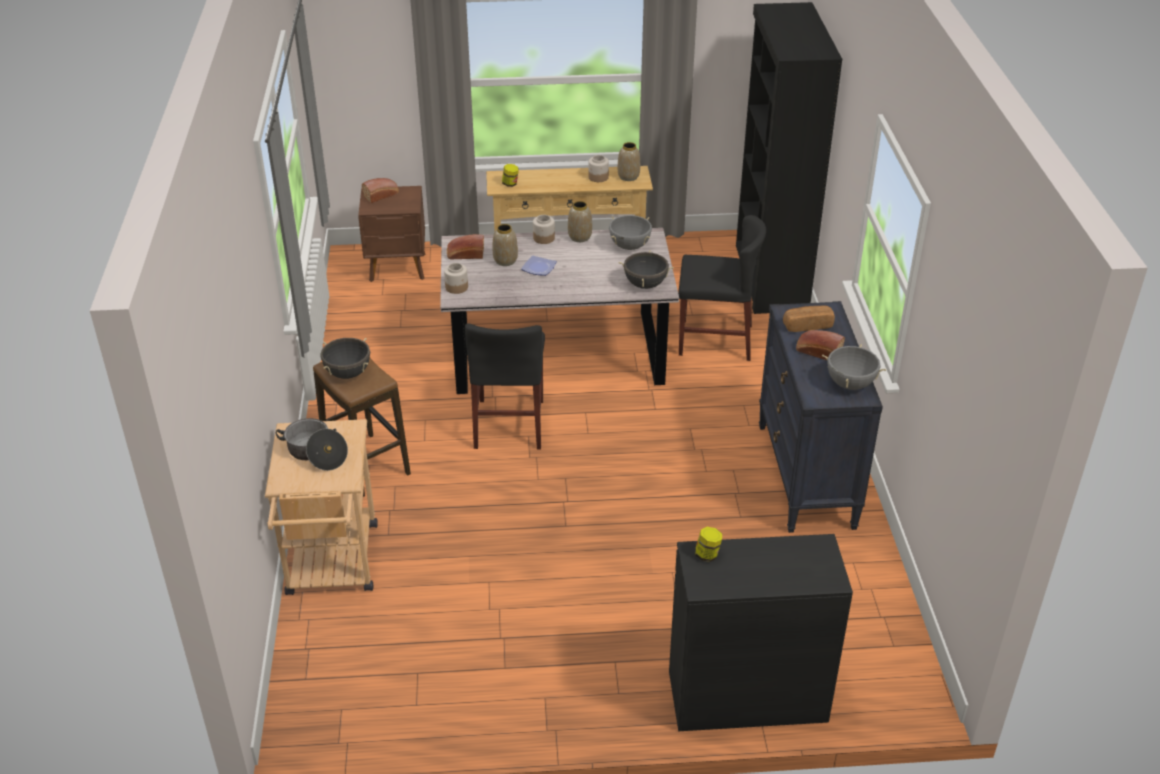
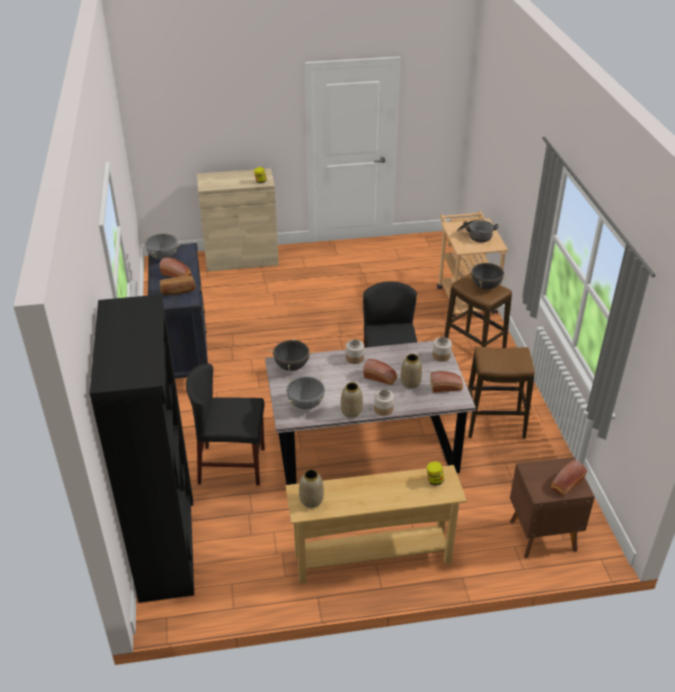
camera: 175 degrees right, 0 degrees up
plate [521,256,557,276] -> bread [363,359,397,385]
jar [588,155,609,182] -> jar moved to [346,339,364,364]
black cabinet [669,534,853,731] -> beige cabinet [197,168,279,272]
none -> stool [468,347,535,438]

